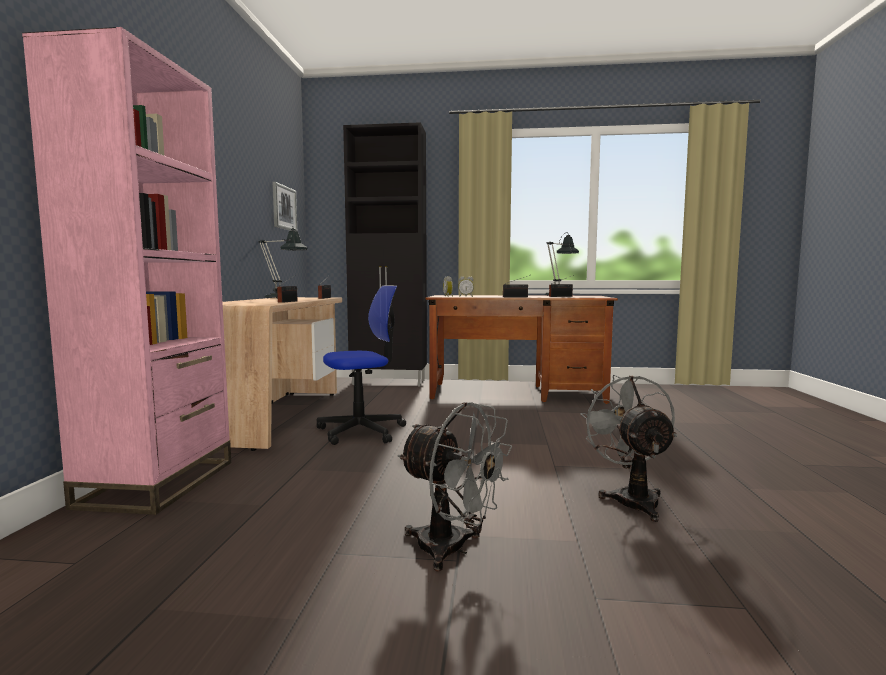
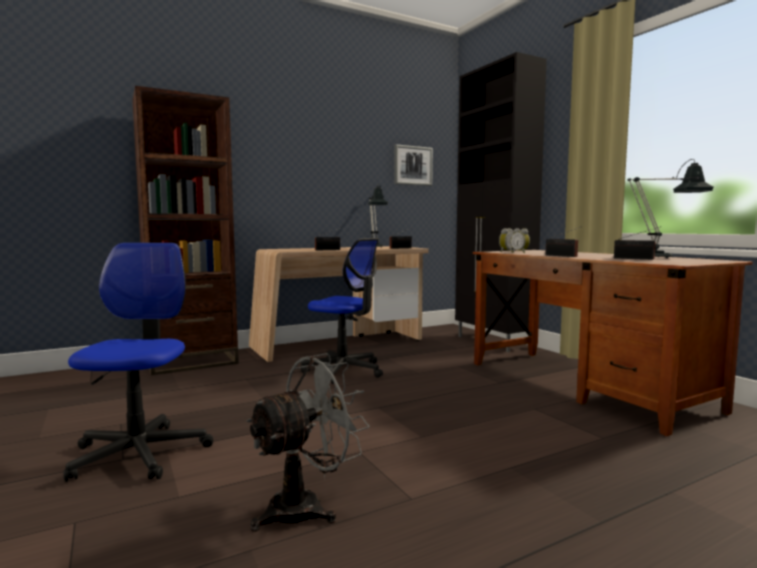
camera: 55 degrees right, 0 degrees up
pink bookcase [22,27,231,515] -> brown bookcase [132,86,239,375]
grey fan [398,402,512,571] -> office chair [63,243,213,482]

